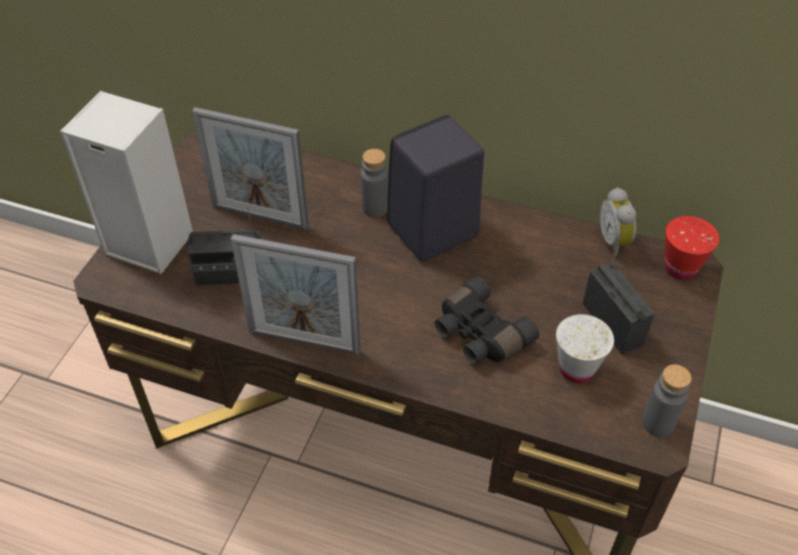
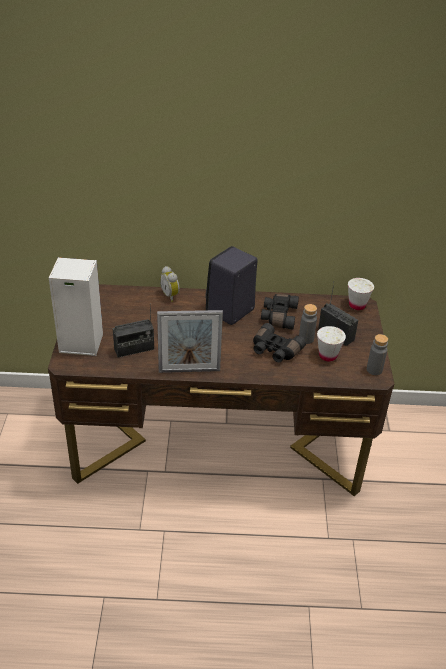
camera: 20 degrees left, 10 degrees down
picture frame [192,107,309,230] -> none
grey bottle [360,149,388,217] -> grey bottle moved to [299,304,317,344]
alarm clock [600,187,637,256] -> alarm clock moved to [160,266,180,302]
red cup [665,216,719,280] -> white cup [348,278,374,310]
none -> black binoculars [261,294,299,330]

